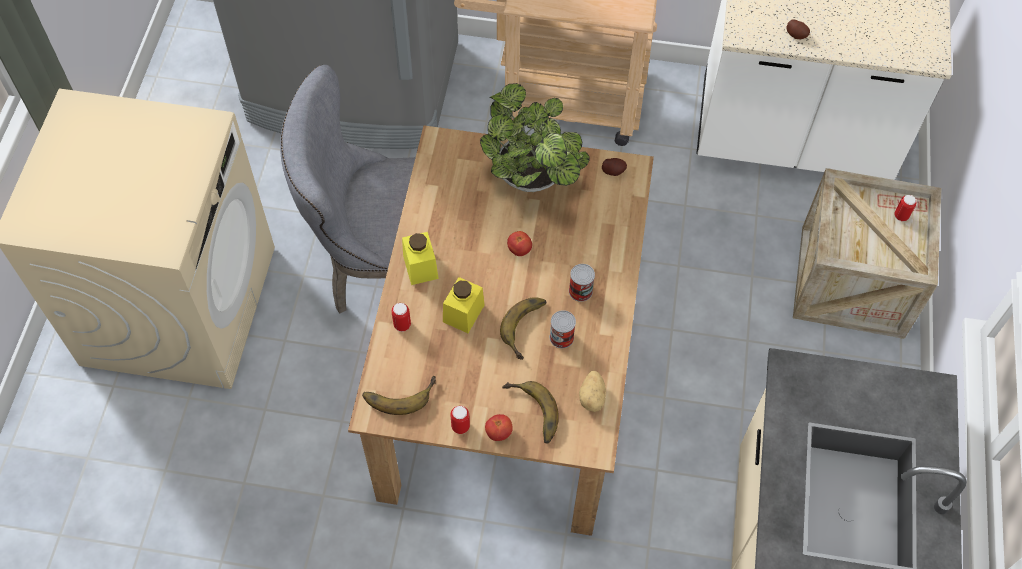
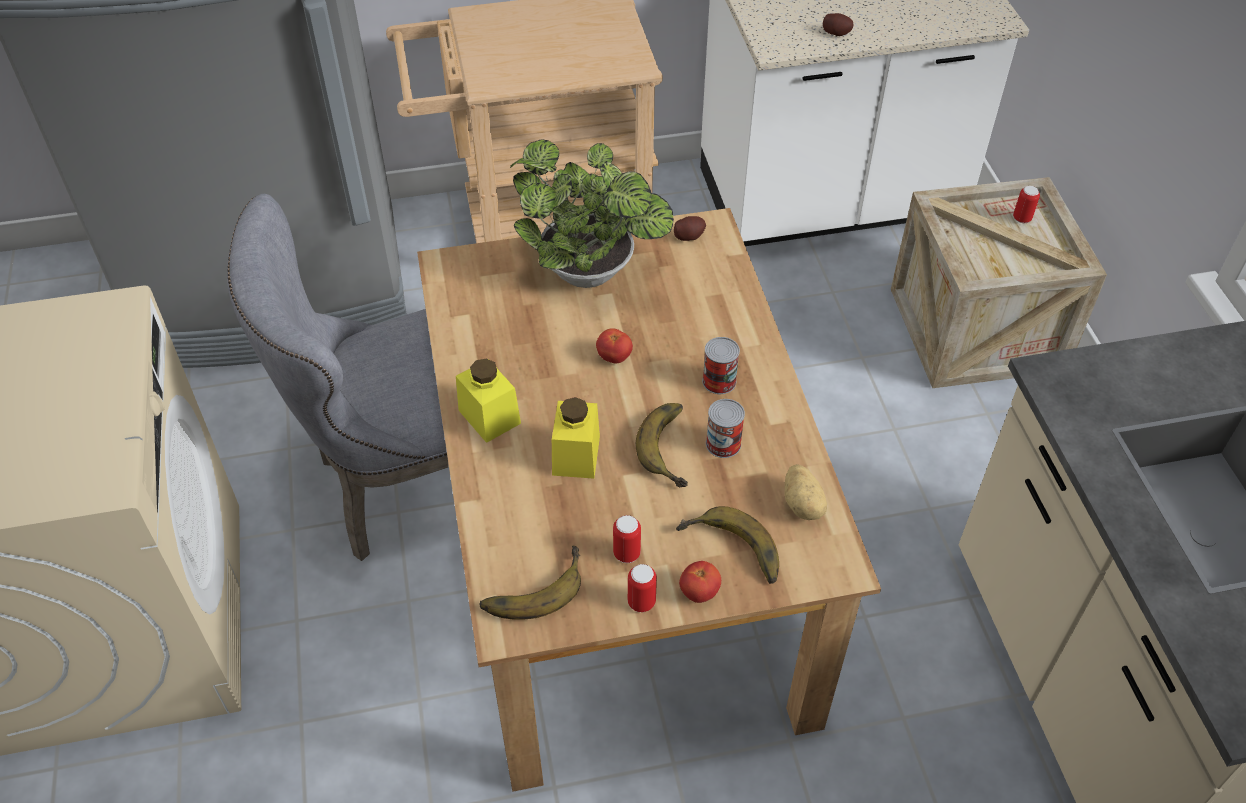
camera: 20 degrees left, 10 degrees down
can [392,303,411,332] -> can moved to [613,515,641,563]

